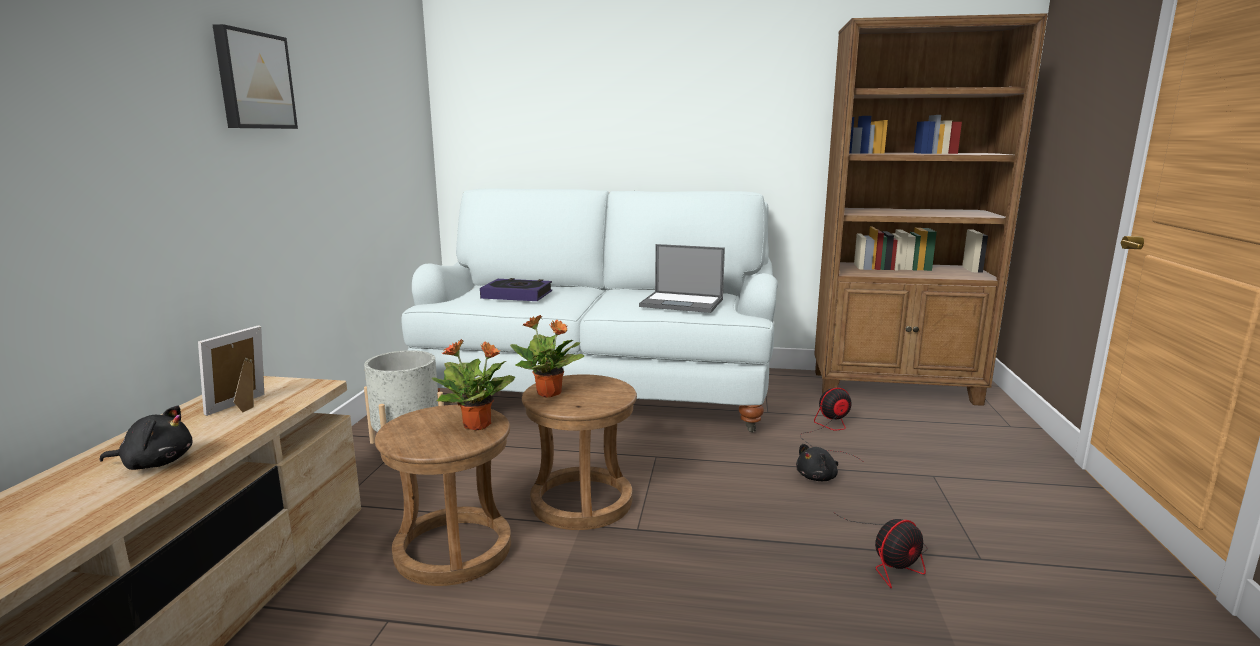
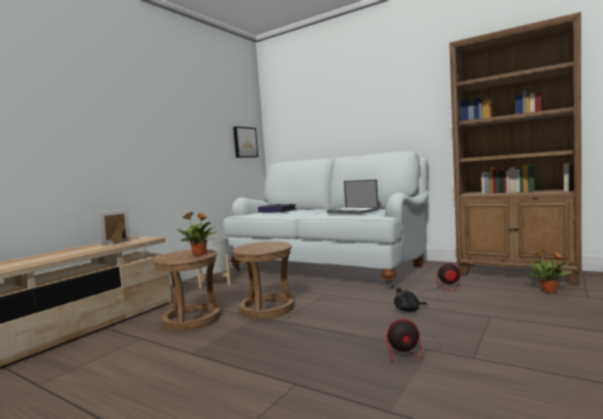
camera: 25 degrees right, 10 degrees down
black plush toy [100,405,192,470] -> none
picture [213,24,298,129] -> picture moved to [233,126,258,158]
potted plant [510,315,584,398] -> potted plant moved to [527,250,572,293]

